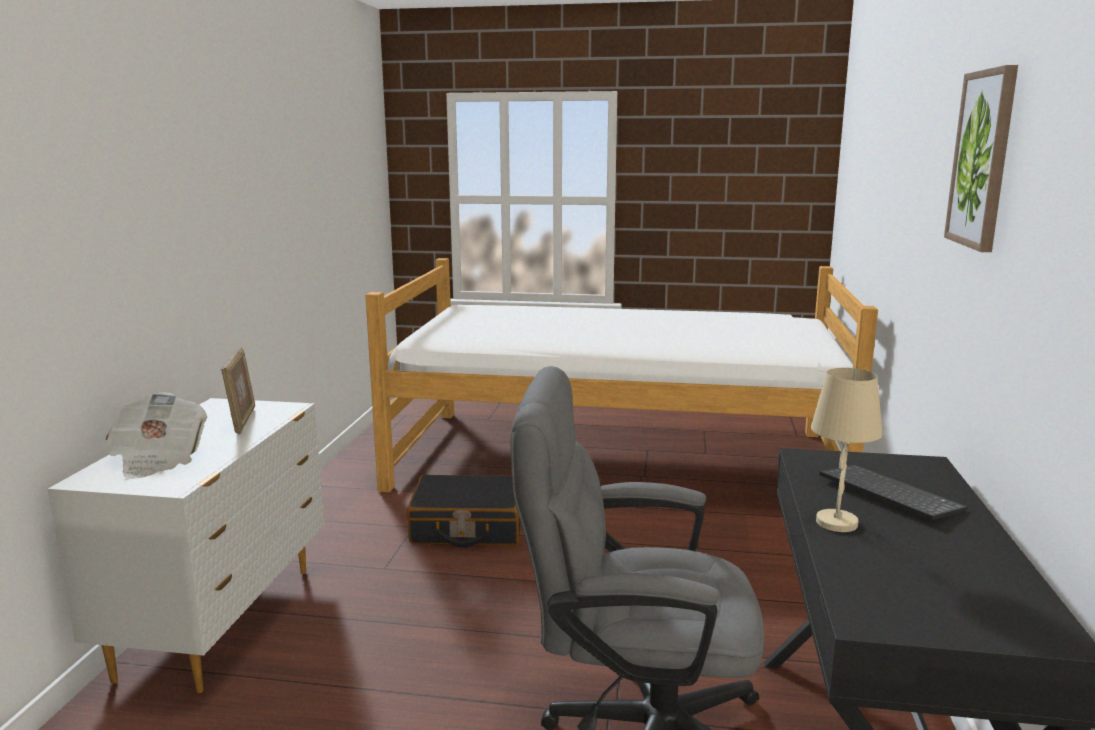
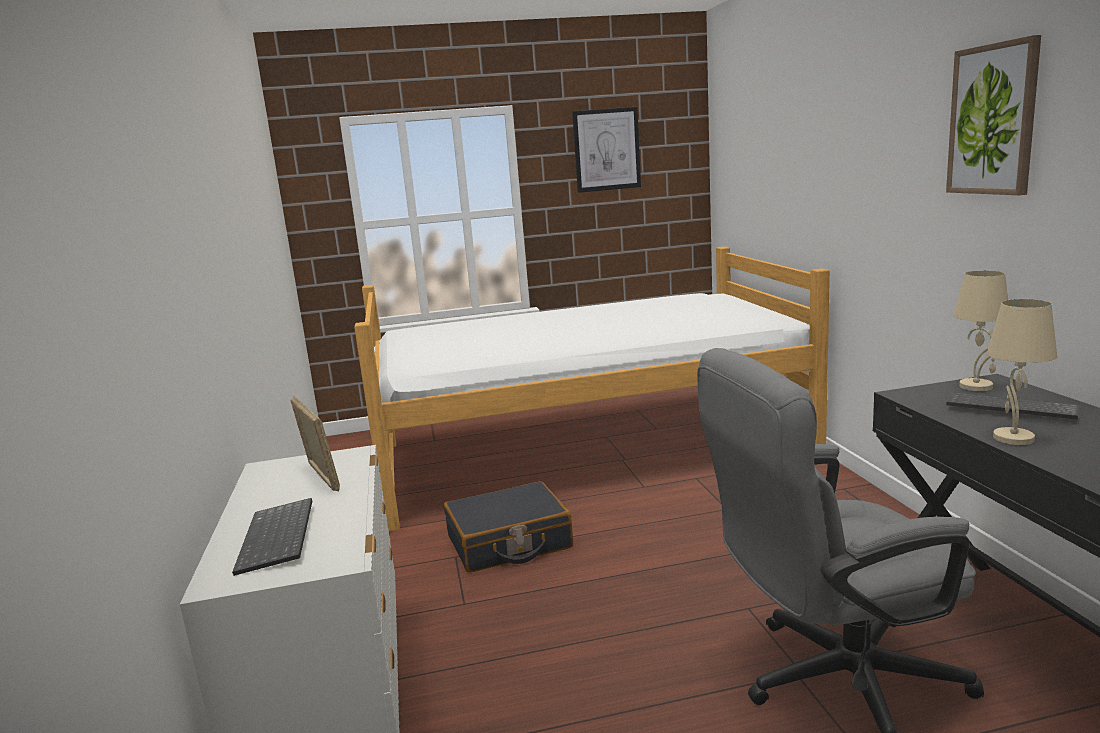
camera: 20 degrees left, 0 degrees up
newspaper [106,392,207,479] -> keyboard [232,498,312,576]
none -> picture [572,107,641,193]
none -> beige table lamp [953,271,1008,391]

